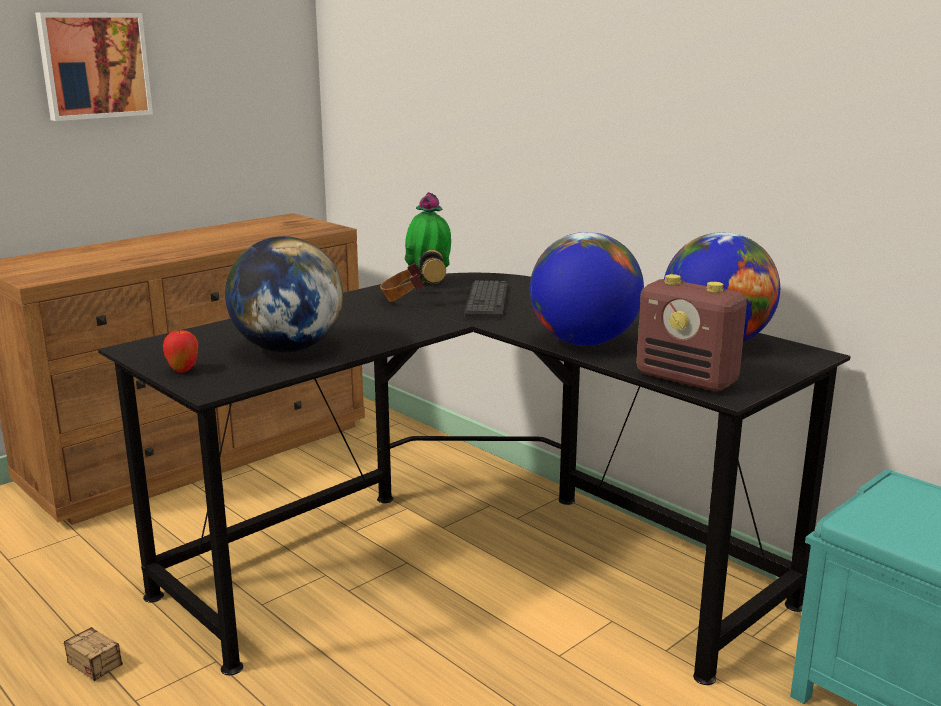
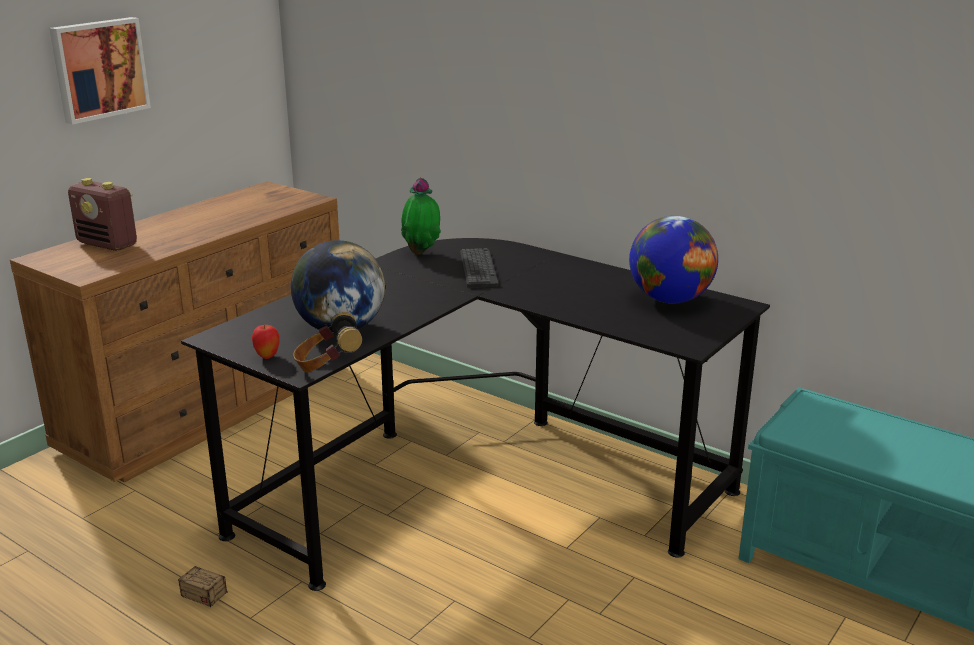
camera: 10 degrees left, 5 degrees up
headphones [380,250,446,302] -> headphones moved to [293,312,362,372]
globe [530,232,644,346] -> none
radio [637,274,747,392] -> radio moved to [68,178,137,251]

